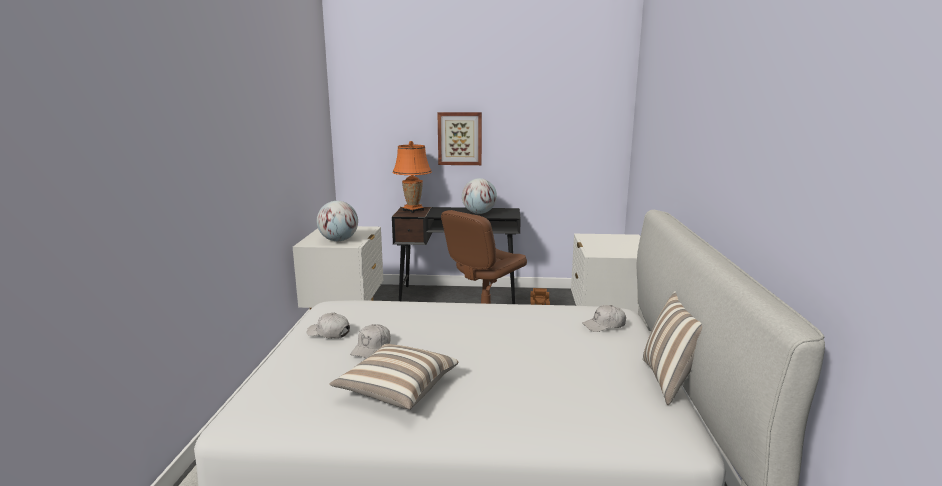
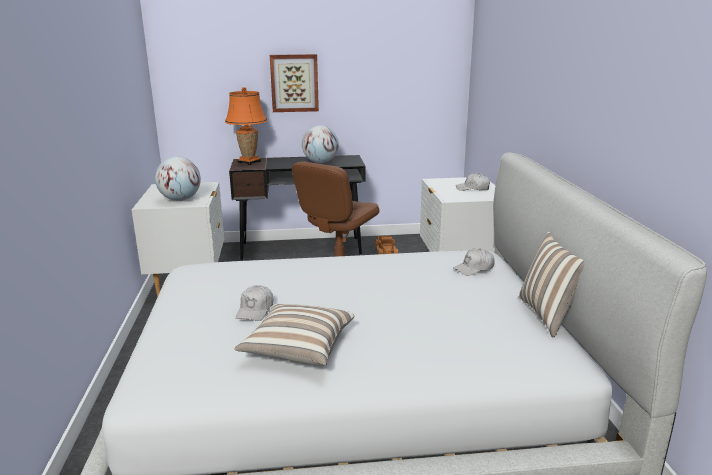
camera: 10 degrees left, 5 degrees up
white cap [306,313,350,339] -> white cap moved to [456,173,490,191]

